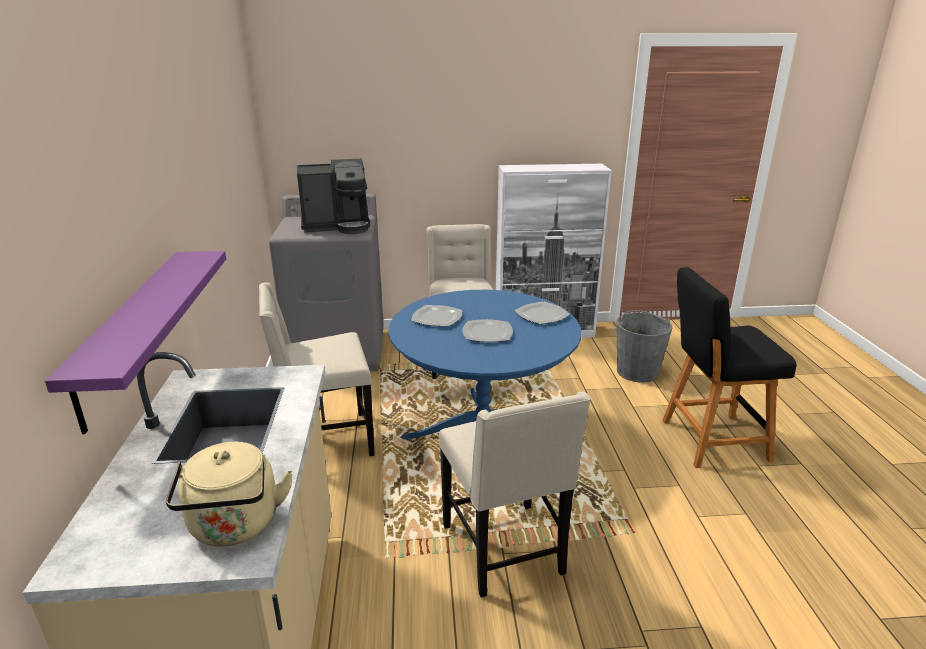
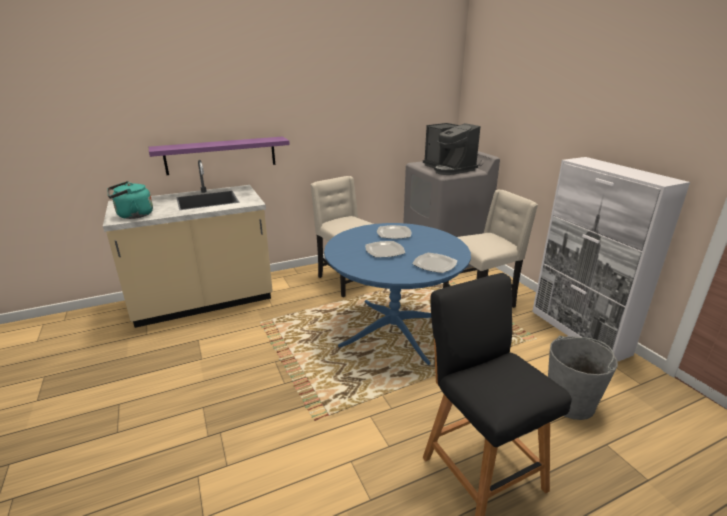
camera: 70 degrees right, 0 degrees up
beige kettle [166,442,293,547] -> turquoise kettle [107,181,153,219]
beige chair [439,391,591,597] -> none

